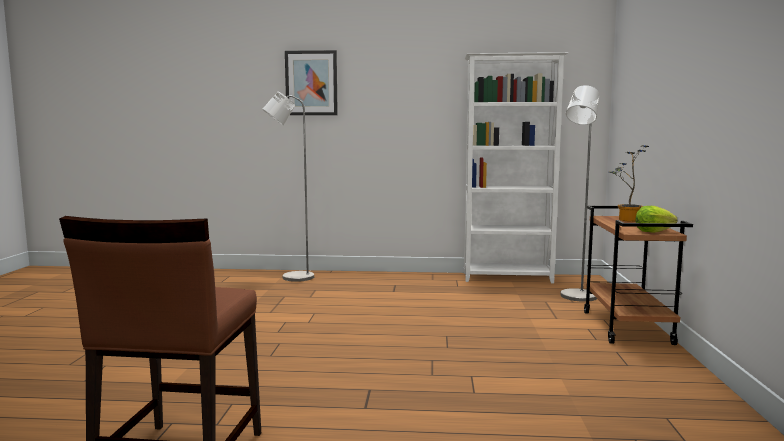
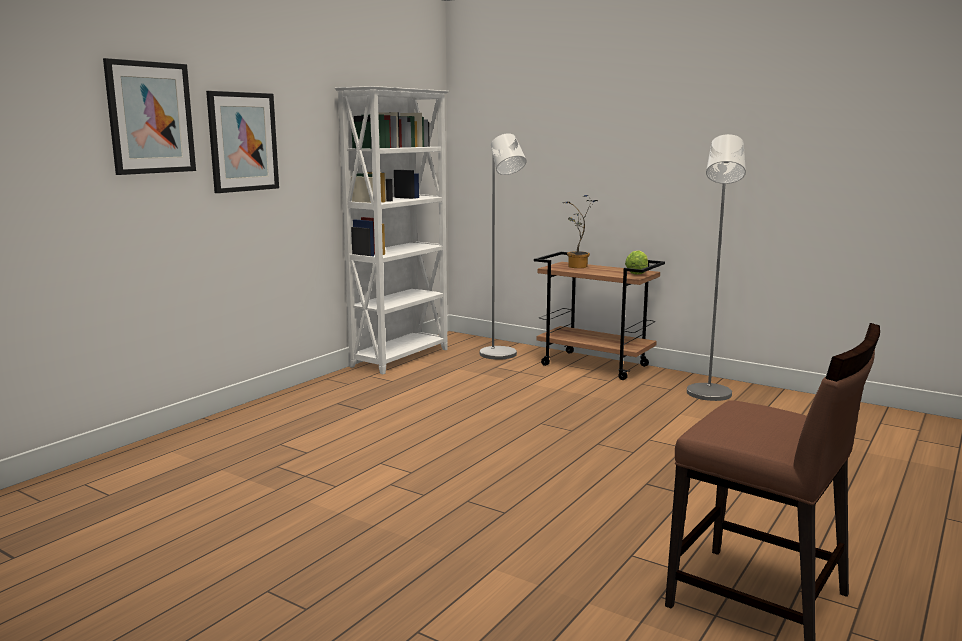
camera: 60 degrees left, 5 degrees up
grey floor lamp [263,91,314,282] -> grey floor lamp moved to [687,134,746,401]
none -> picture [206,91,279,193]

